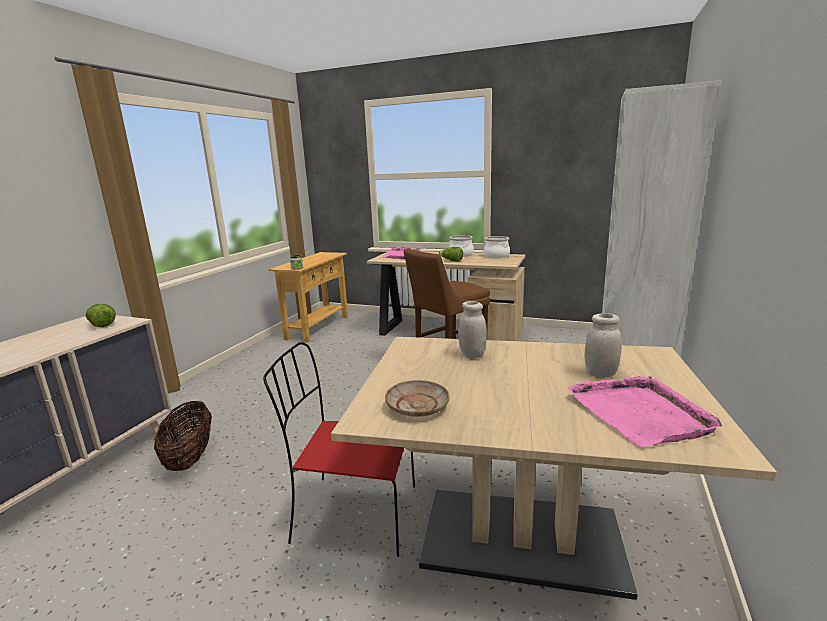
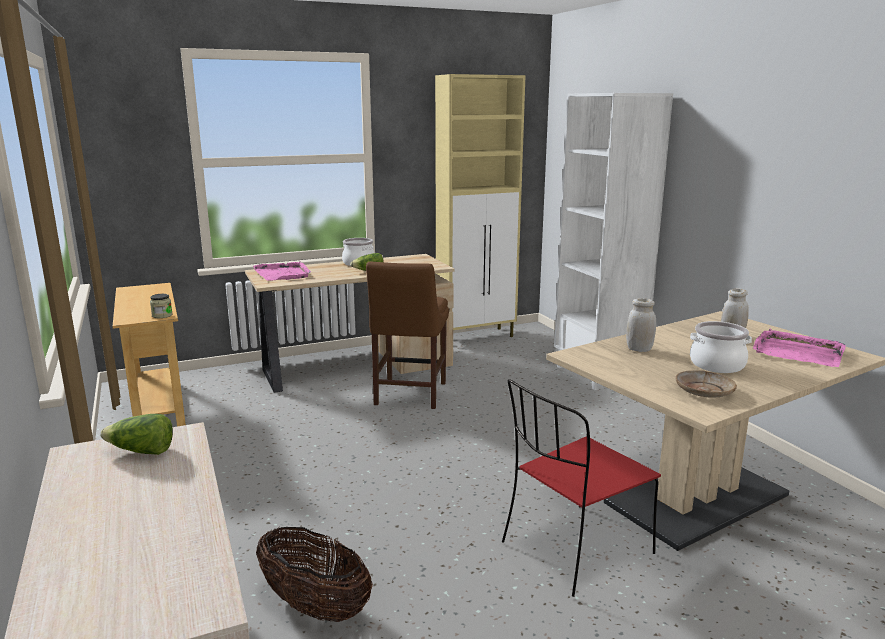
camera: 45 degrees left, 0 degrees up
cooking pot [484,236,510,258] -> cooking pot moved to [690,321,752,373]
none -> beige cabinet [435,74,526,337]

